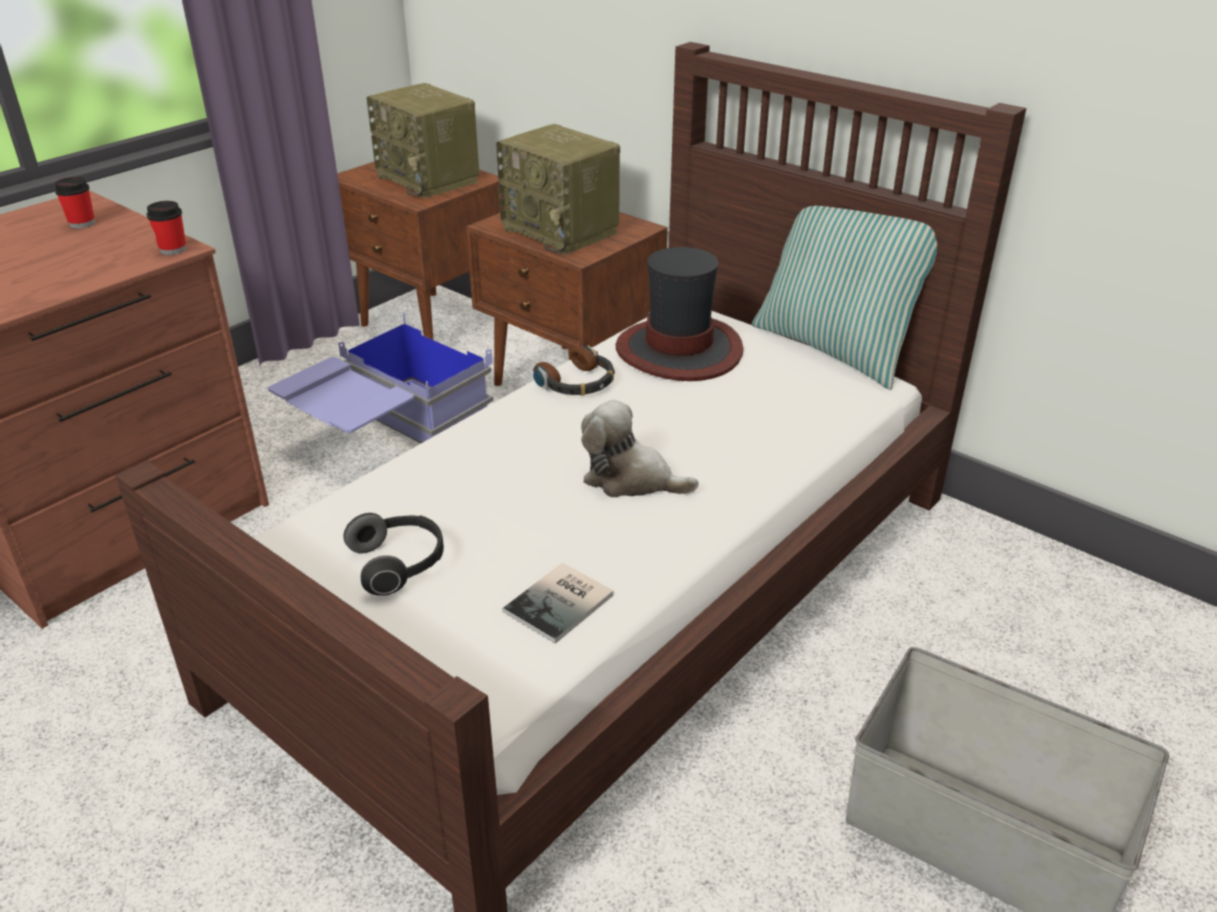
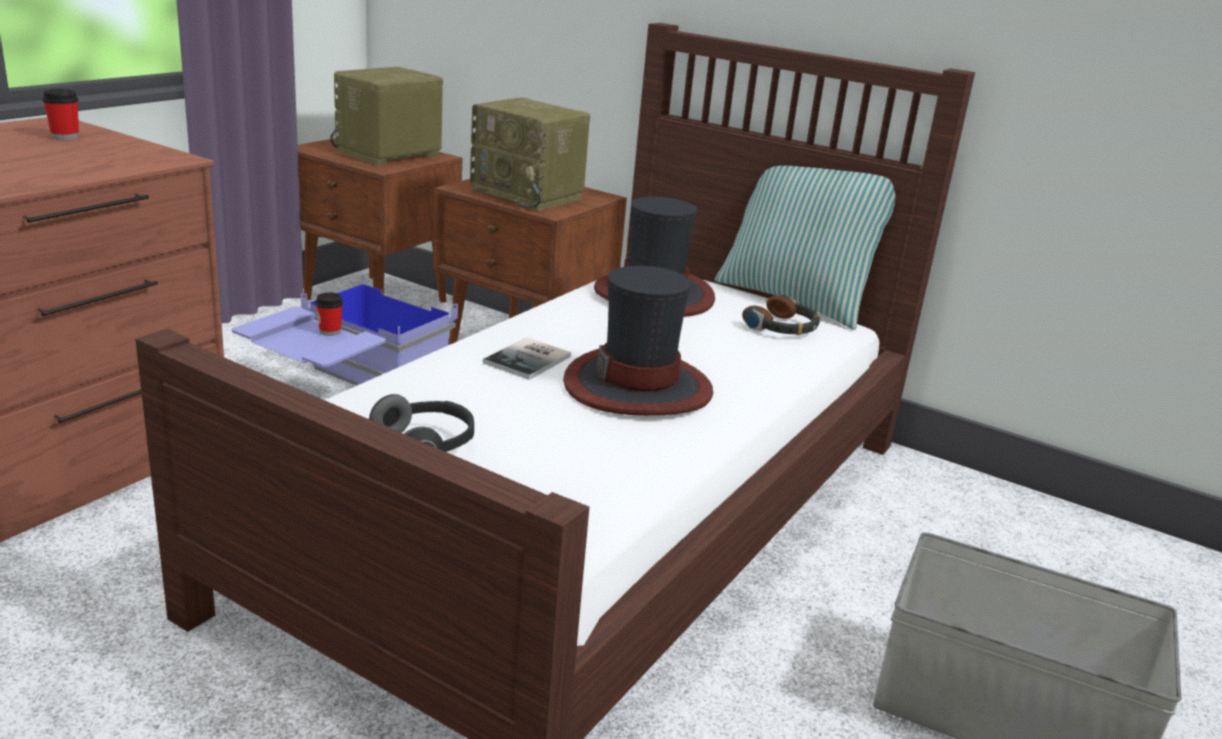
camera: 10 degrees left, 10 degrees down
cup [146,201,186,255] -> cup moved to [315,293,343,336]
radio [366,83,479,198] -> radio turned 90 degrees clockwise [330,67,443,165]
book [503,563,614,644] -> book moved to [483,337,571,380]
headphones [533,345,615,396] -> headphones moved to [742,295,820,335]
plush toy [581,400,699,497] -> hat [563,266,713,416]

